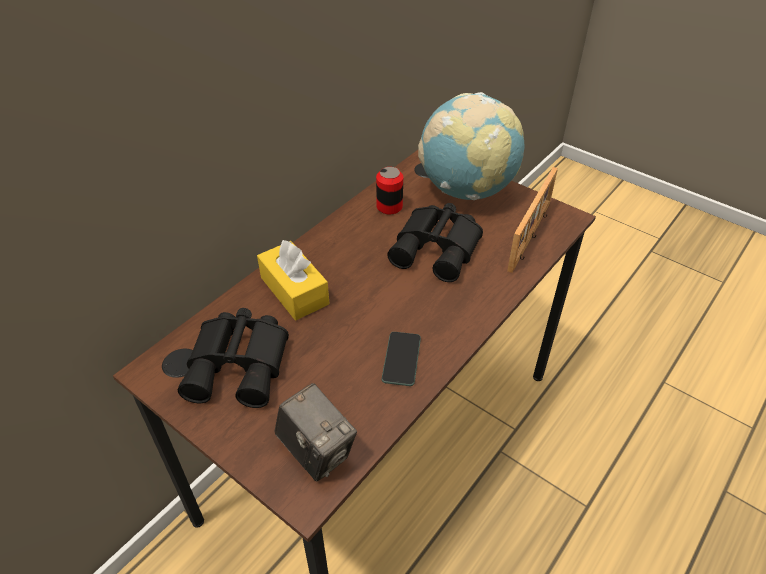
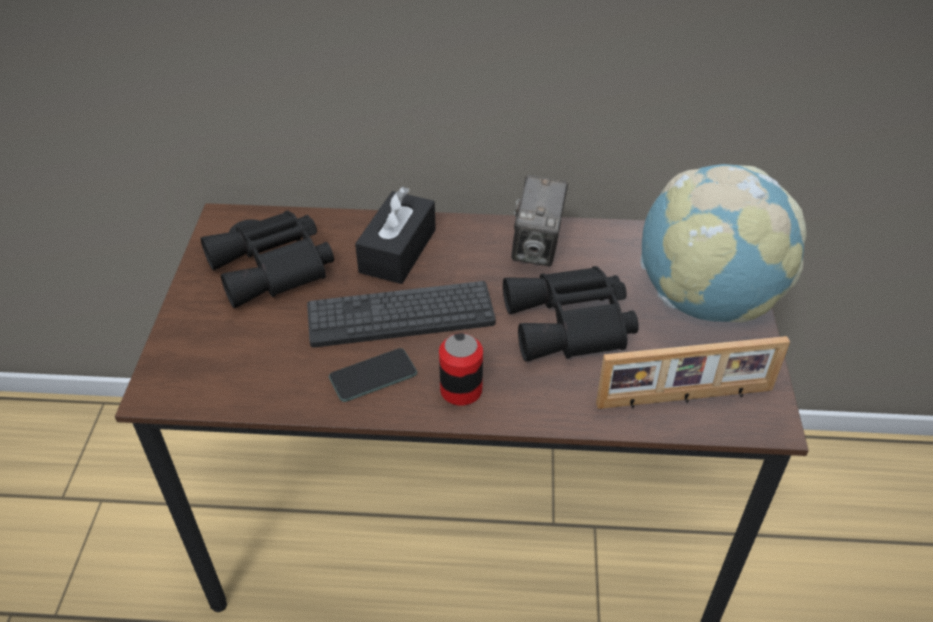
camera: 55 degrees right, 0 degrees up
yellow tissue box [257,240,329,320] -> black tissue box [355,187,436,284]
camera [275,383,357,482] -> camera moved to [511,175,568,266]
can [376,167,403,214] -> can moved to [439,333,483,406]
none -> keyboard [307,281,496,348]

